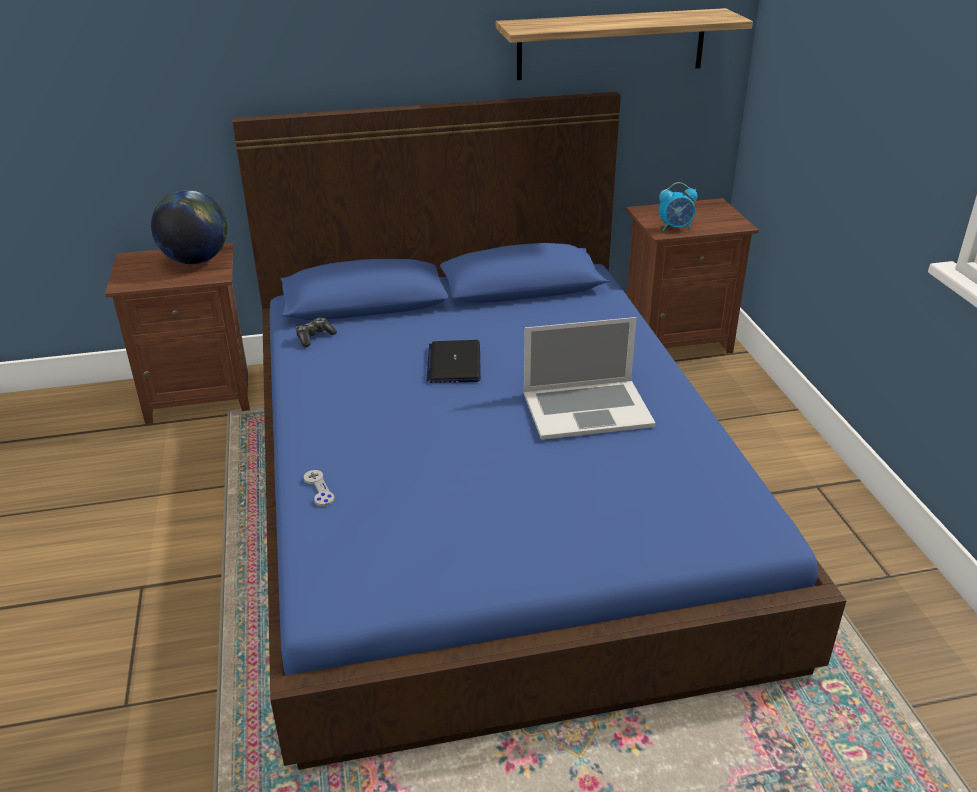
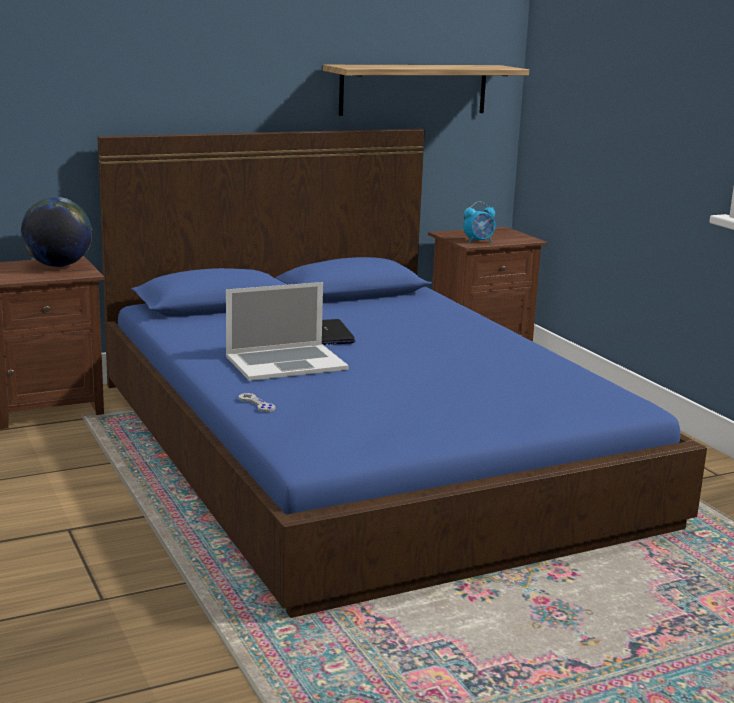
camera: 15 degrees left, 15 degrees down
game controller [296,317,337,347] -> none
laptop [524,317,656,440] -> laptop moved to [226,282,349,381]

